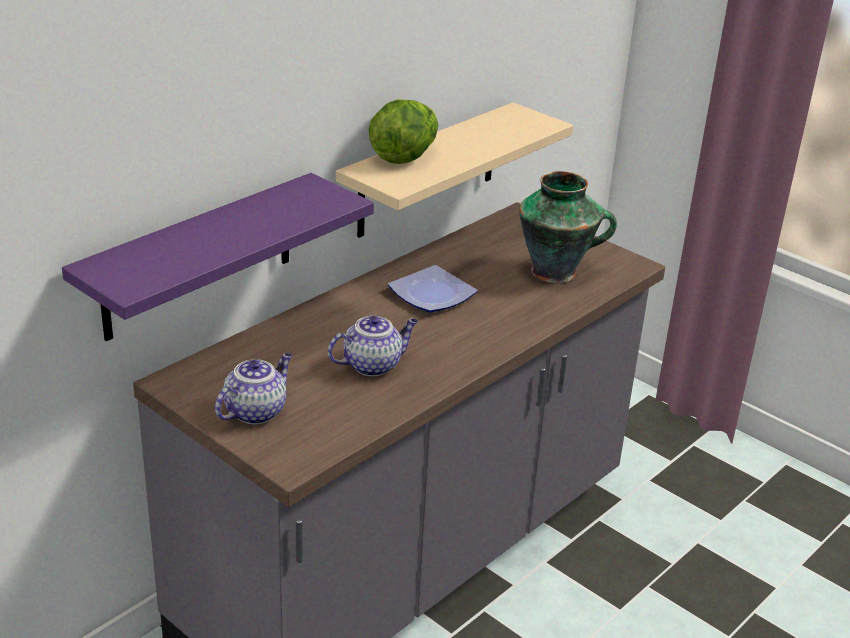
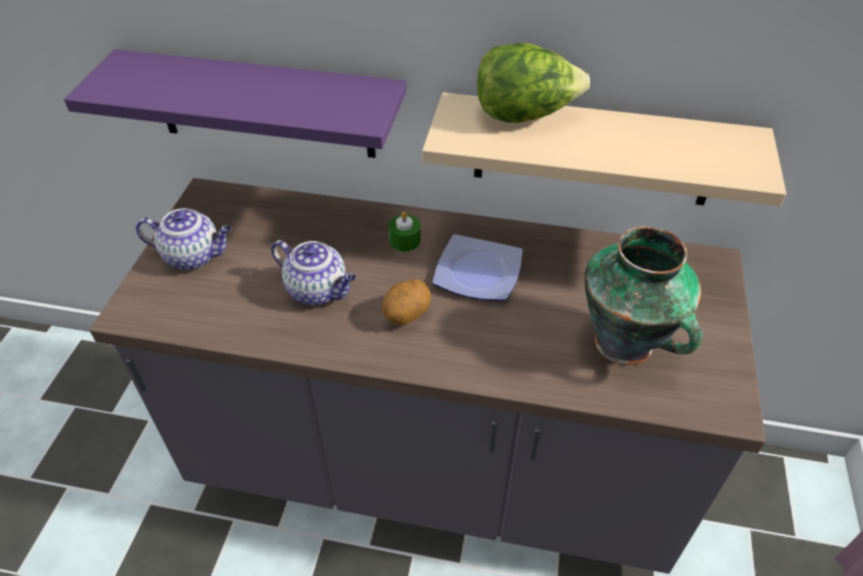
camera: 60 degrees right, 15 degrees up
none -> potato [382,279,431,325]
none -> green candle [389,211,421,251]

